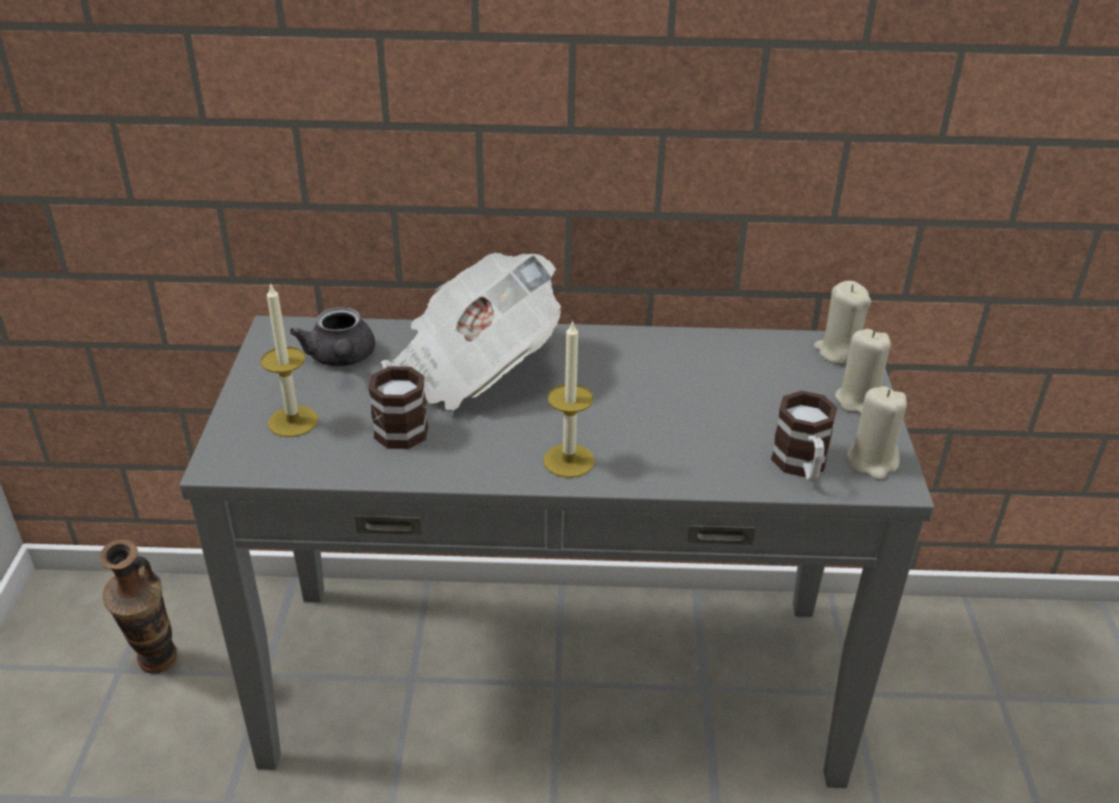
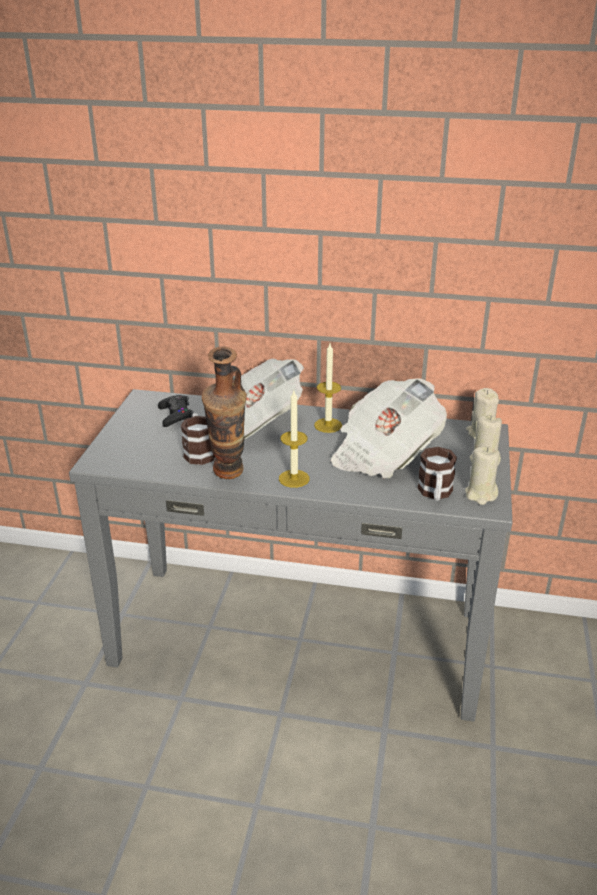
camera: 10 degrees right, 5 degrees down
vase [100,539,177,673] -> vase moved to [202,347,247,479]
candle [261,282,318,437] -> candle moved to [314,344,342,433]
grey teapot [290,307,375,366] -> black game controller [158,395,193,427]
none -> newspaper [331,378,447,479]

